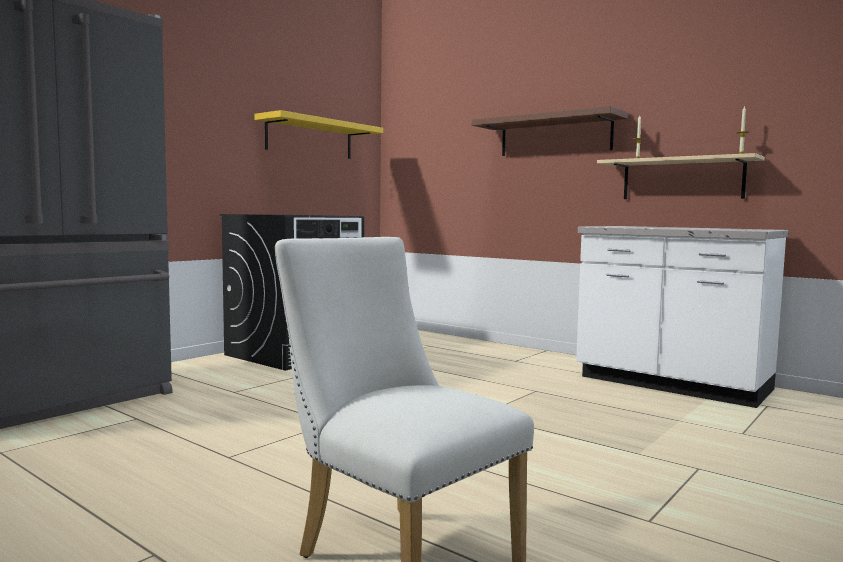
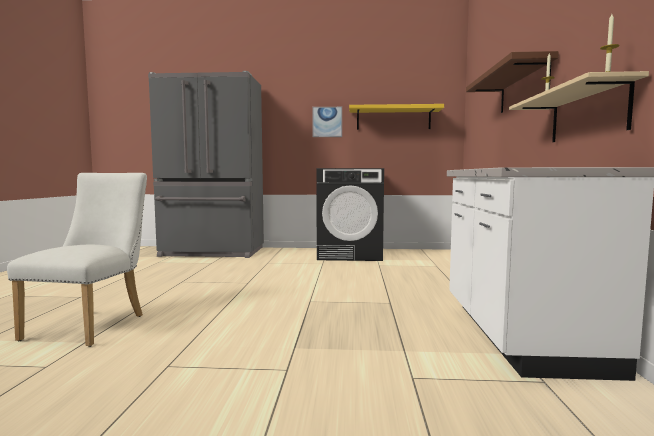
camera: 55 degrees right, 0 degrees up
none -> picture [312,107,342,137]

